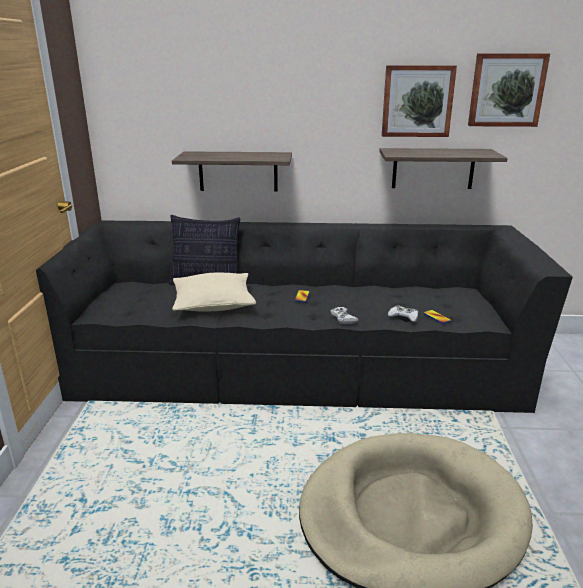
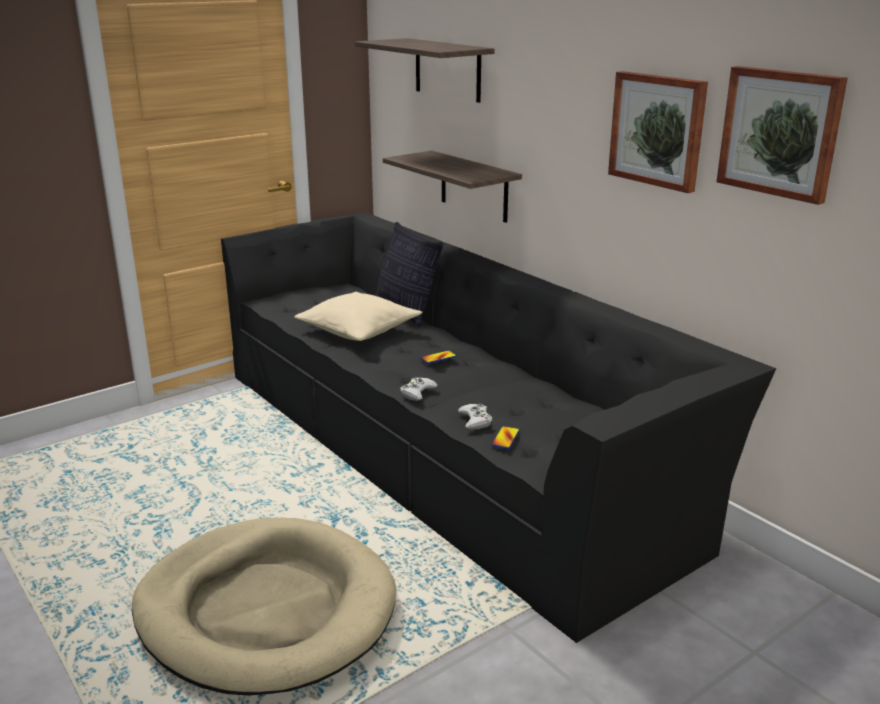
camera: 50 degrees right, 0 degrees up
shelf [379,148,508,189] -> shelf moved to [355,38,495,103]

